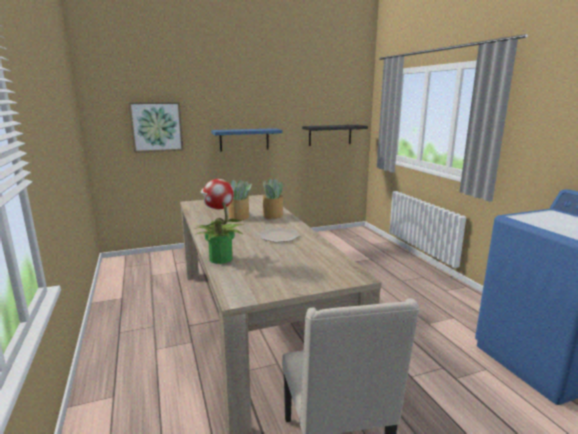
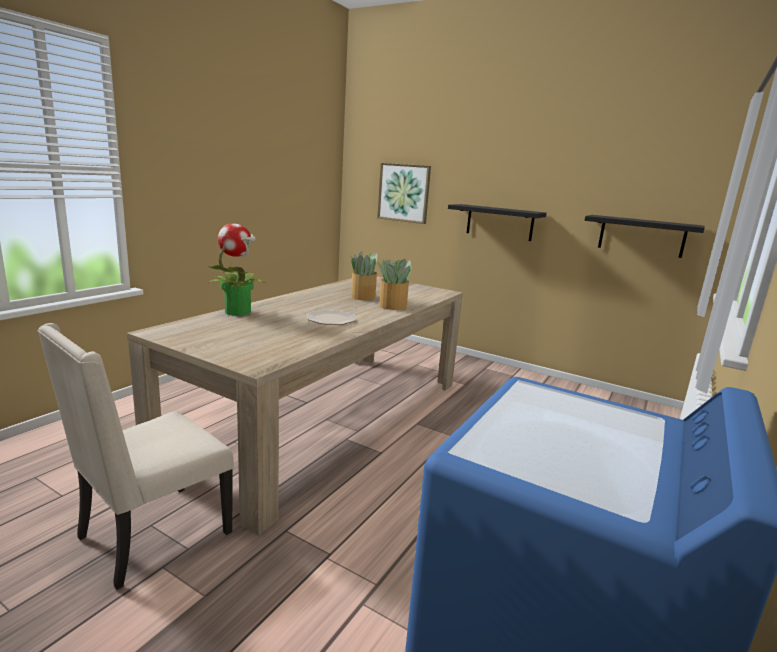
camera: 50 degrees right, 0 degrees up
blue shelf [211,128,283,152] -> black shelf [448,204,547,241]

